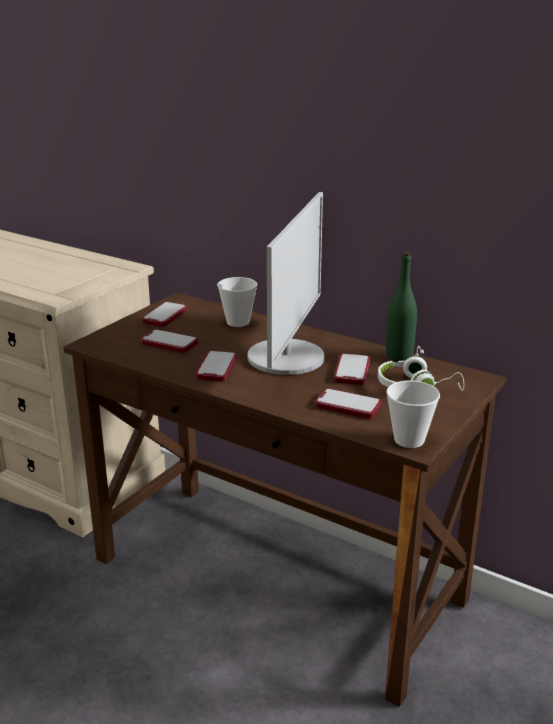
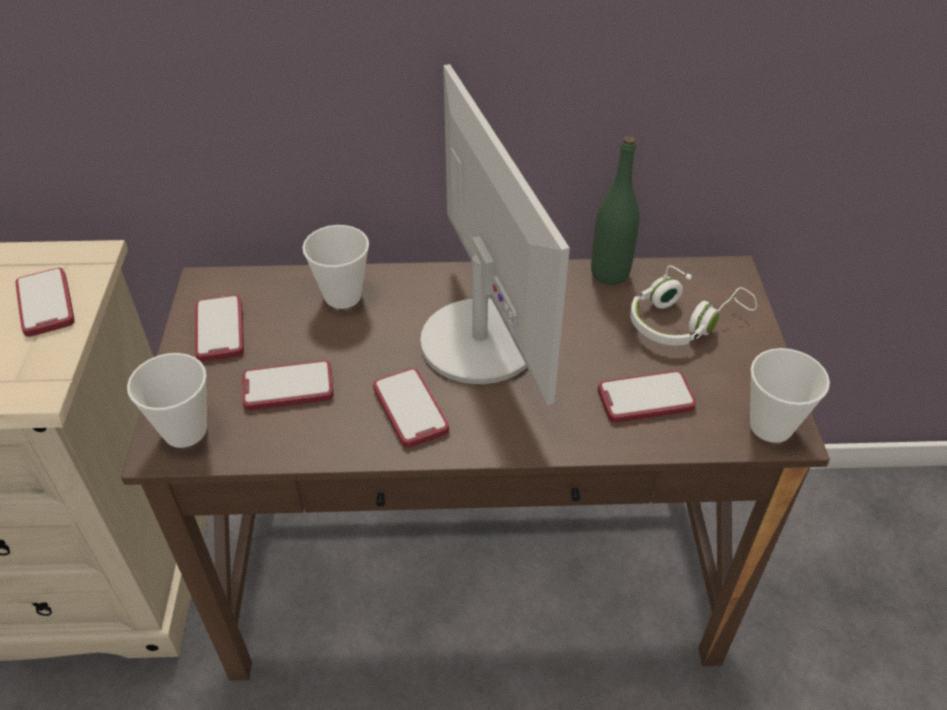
camera: 35 degrees left, 20 degrees up
phone [334,354,370,385] -> phone moved to [16,268,75,337]
none -> cup [127,353,207,448]

